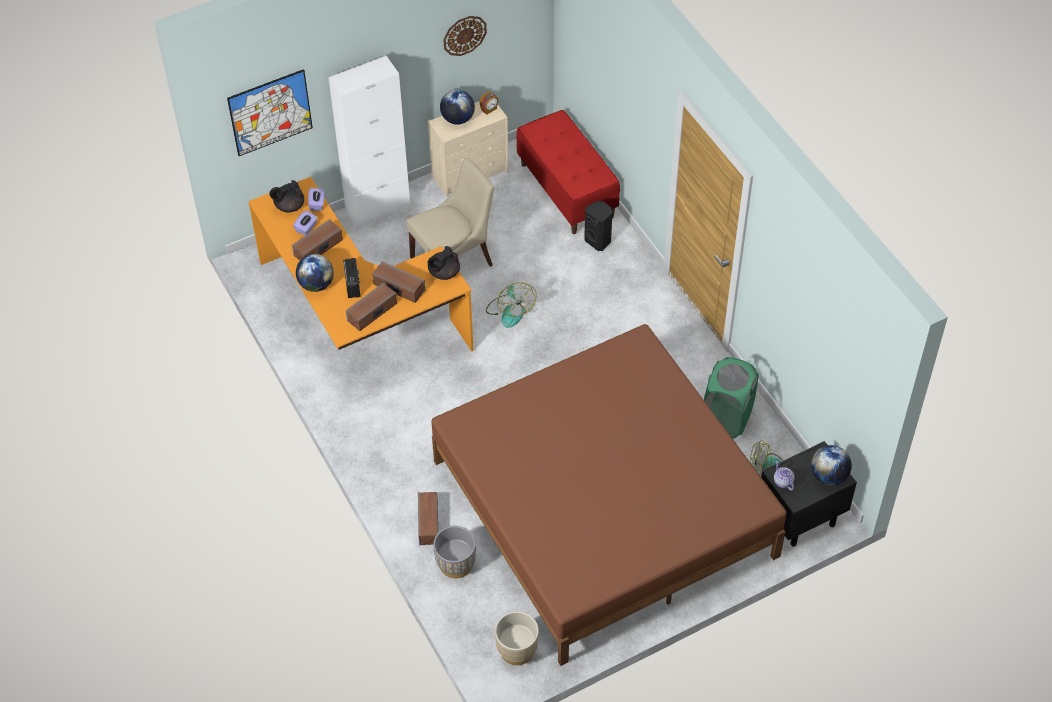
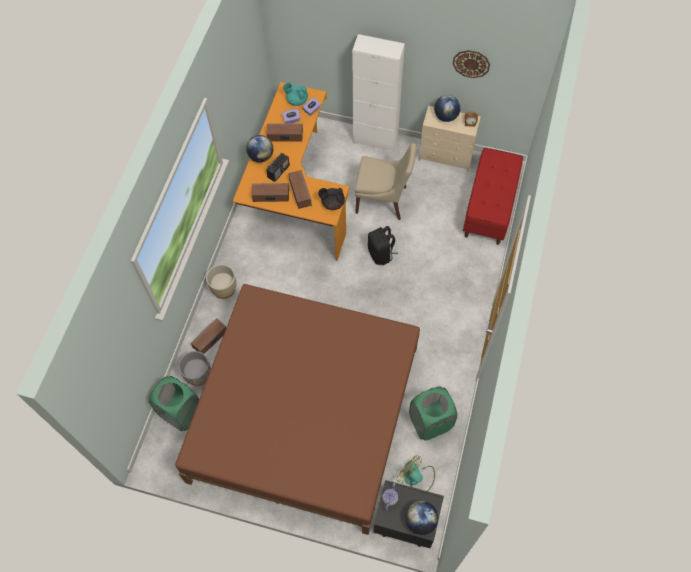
camera: 45 degrees right, 10 degrees up
picture [227,69,313,156] -> none
black teapot [269,180,304,212] -> turquoise teapot [283,82,308,106]
fan [486,282,537,328] -> black backpack [368,226,398,265]
beige planter [495,611,539,665] -> beige planter moved to [206,264,236,299]
black speaker [584,201,612,251] -> none
none -> green laundry basket [149,376,199,431]

